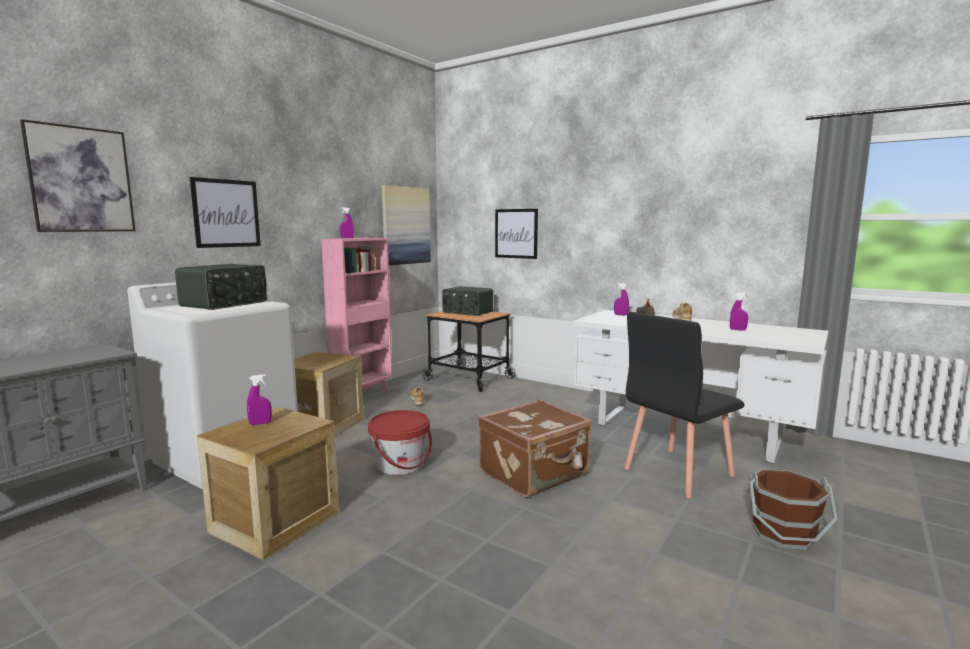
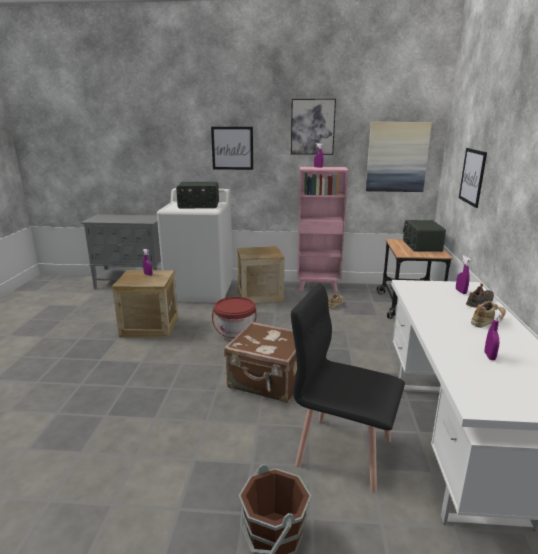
camera: 60 degrees right, 10 degrees up
picture [20,119,135,232] -> picture moved to [291,99,336,155]

